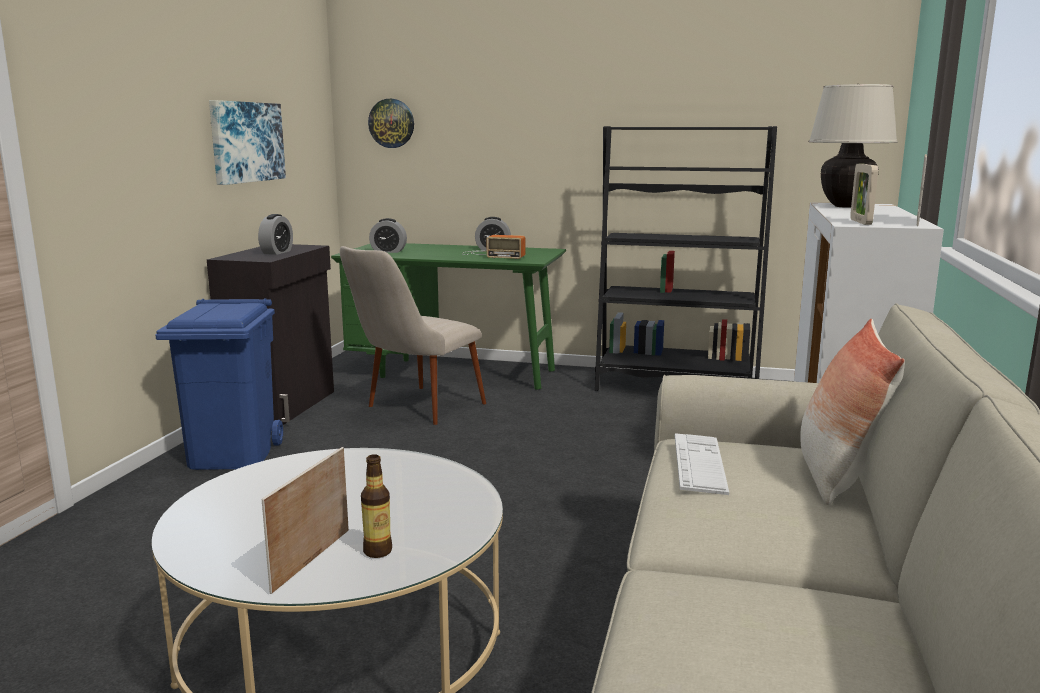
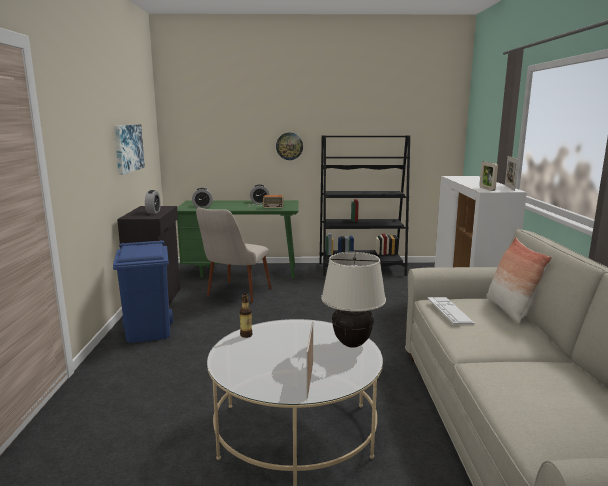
camera: 15 degrees left, 0 degrees up
bottle [361,454,392,558] -> bottle moved to [239,294,252,338]
wall clock [368,99,414,148] -> wall clock moved to [276,133,303,160]
beige table lamp [809,84,898,208] -> beige table lamp moved to [321,252,386,348]

